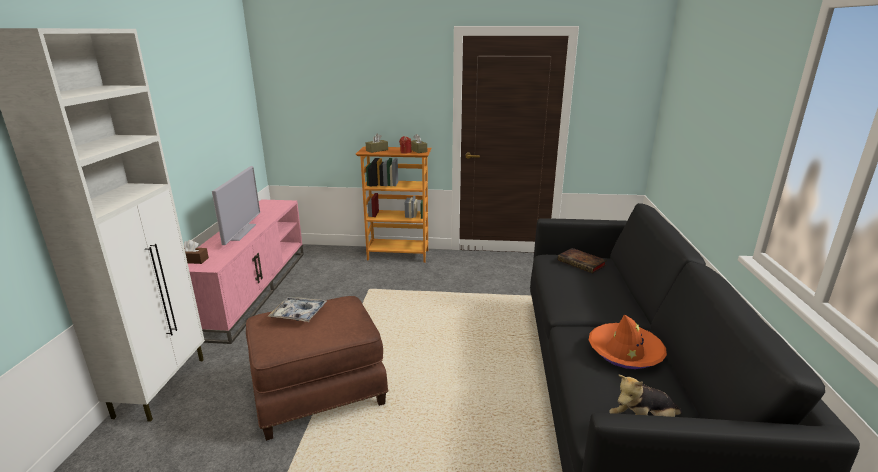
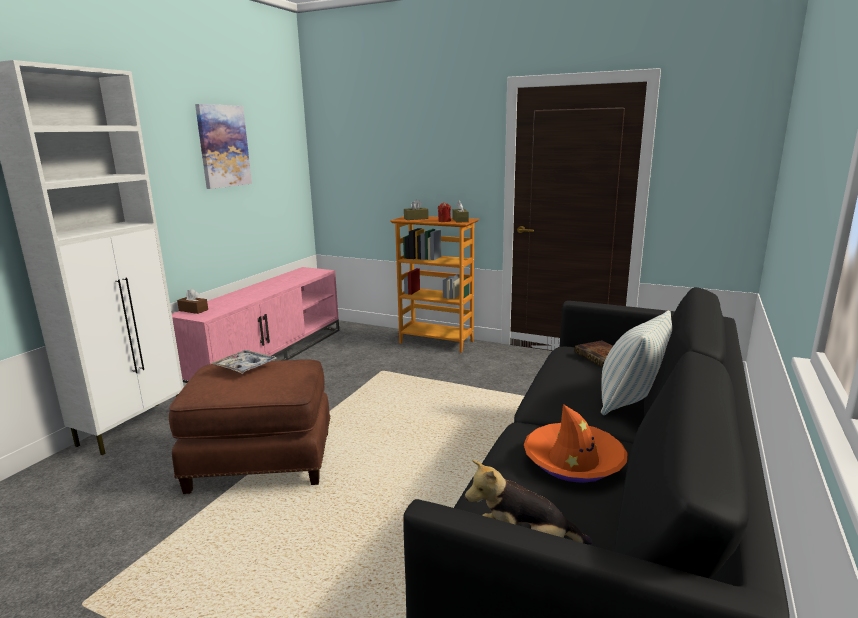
camera: 20 degrees right, 5 degrees down
television [212,166,260,245] -> none
none -> picture [195,104,252,189]
none -> pillow [601,310,672,415]

